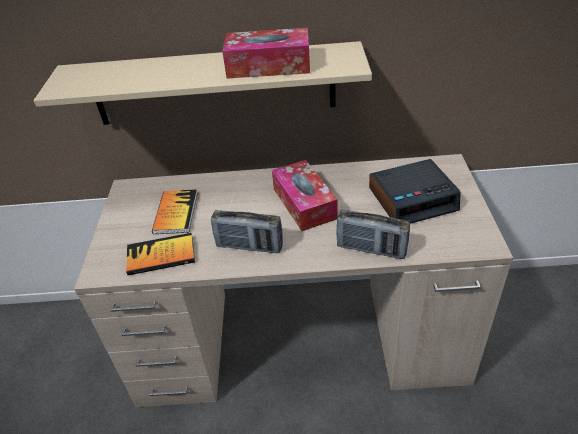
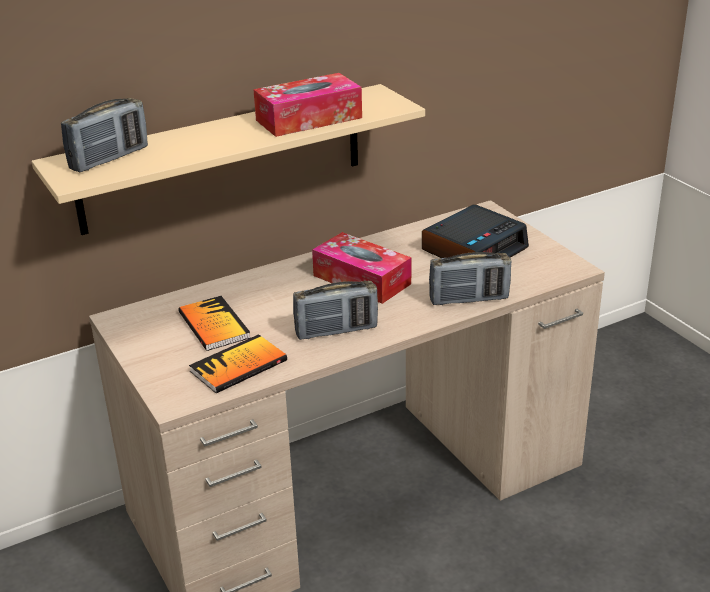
camera: 30 degrees left, 10 degrees down
none -> radio [61,98,148,172]

